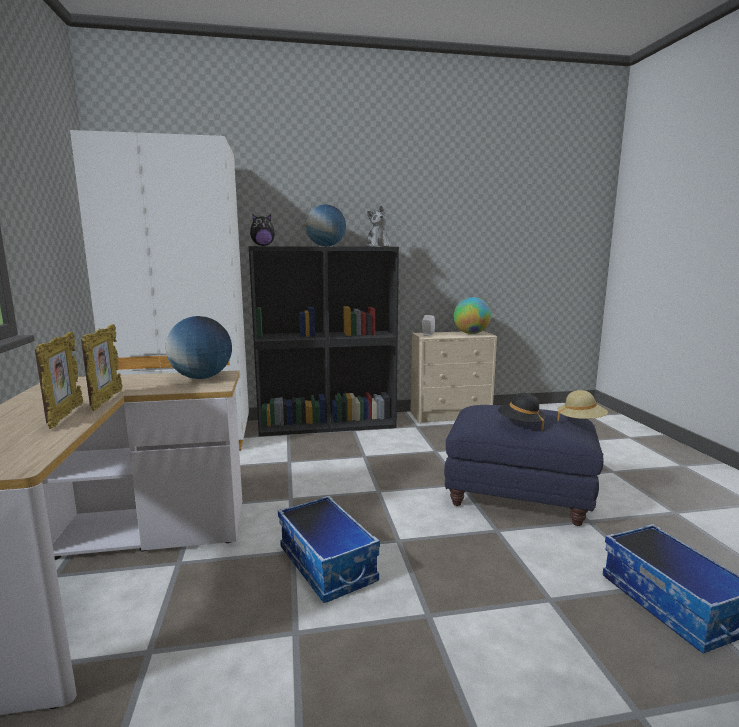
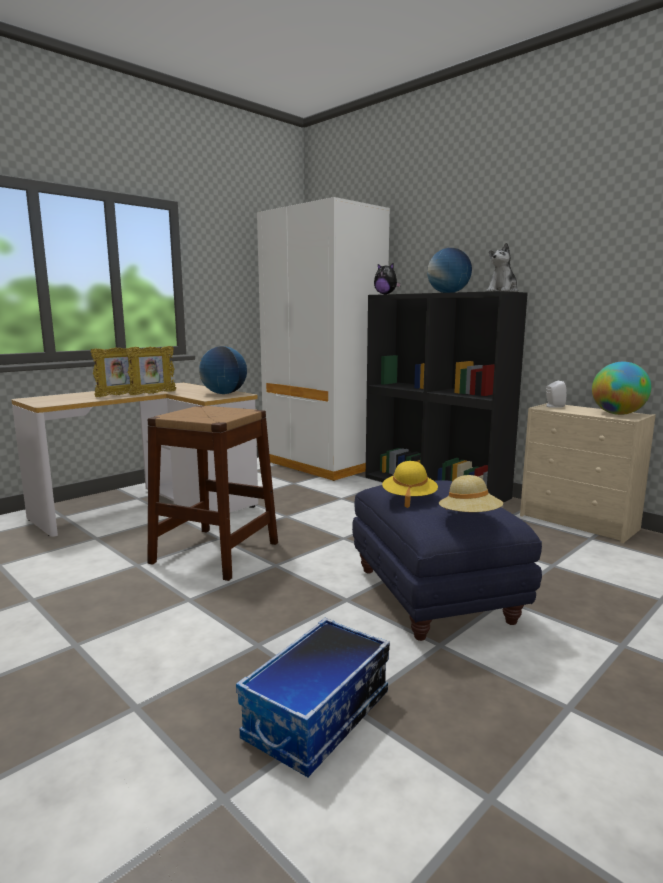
camera: 55 degrees right, 0 degrees up
storage box [278,496,380,603] -> brown stool [147,406,278,581]
black hat [498,393,546,430] -> yellow hat [382,461,438,508]

